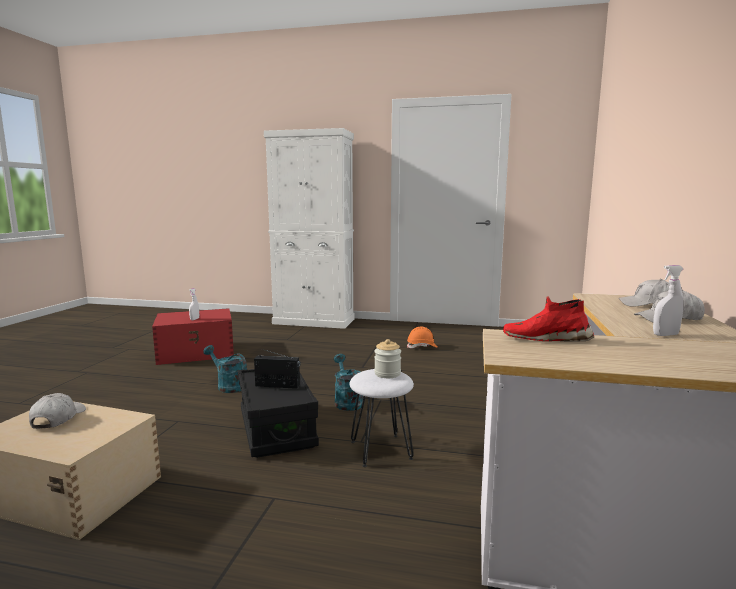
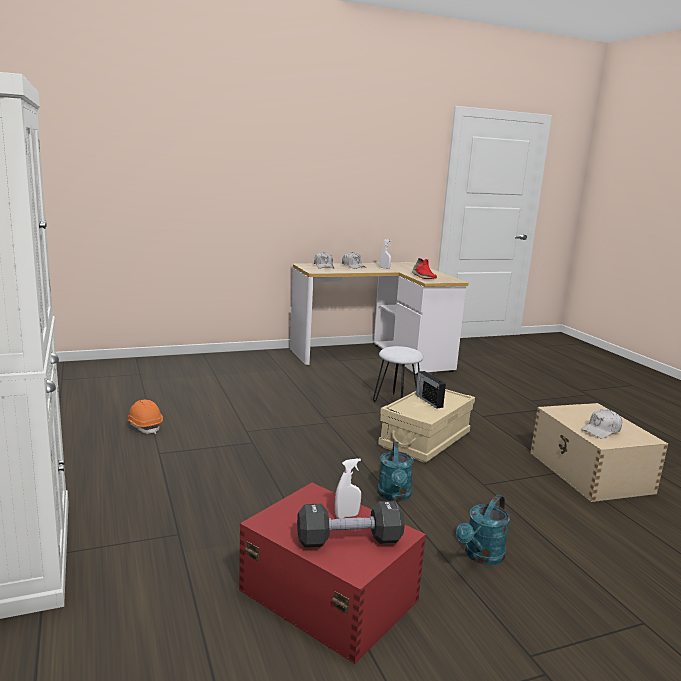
camera: 125 degrees left, 5 degrees up
black storage box [238,369,319,458] -> beige storage box [378,389,475,462]
turquoise watering can [334,354,363,411] -> turquoise watering can moved to [456,495,510,565]
jar [374,339,401,378] -> none
none -> black dumbbell [297,501,405,548]

